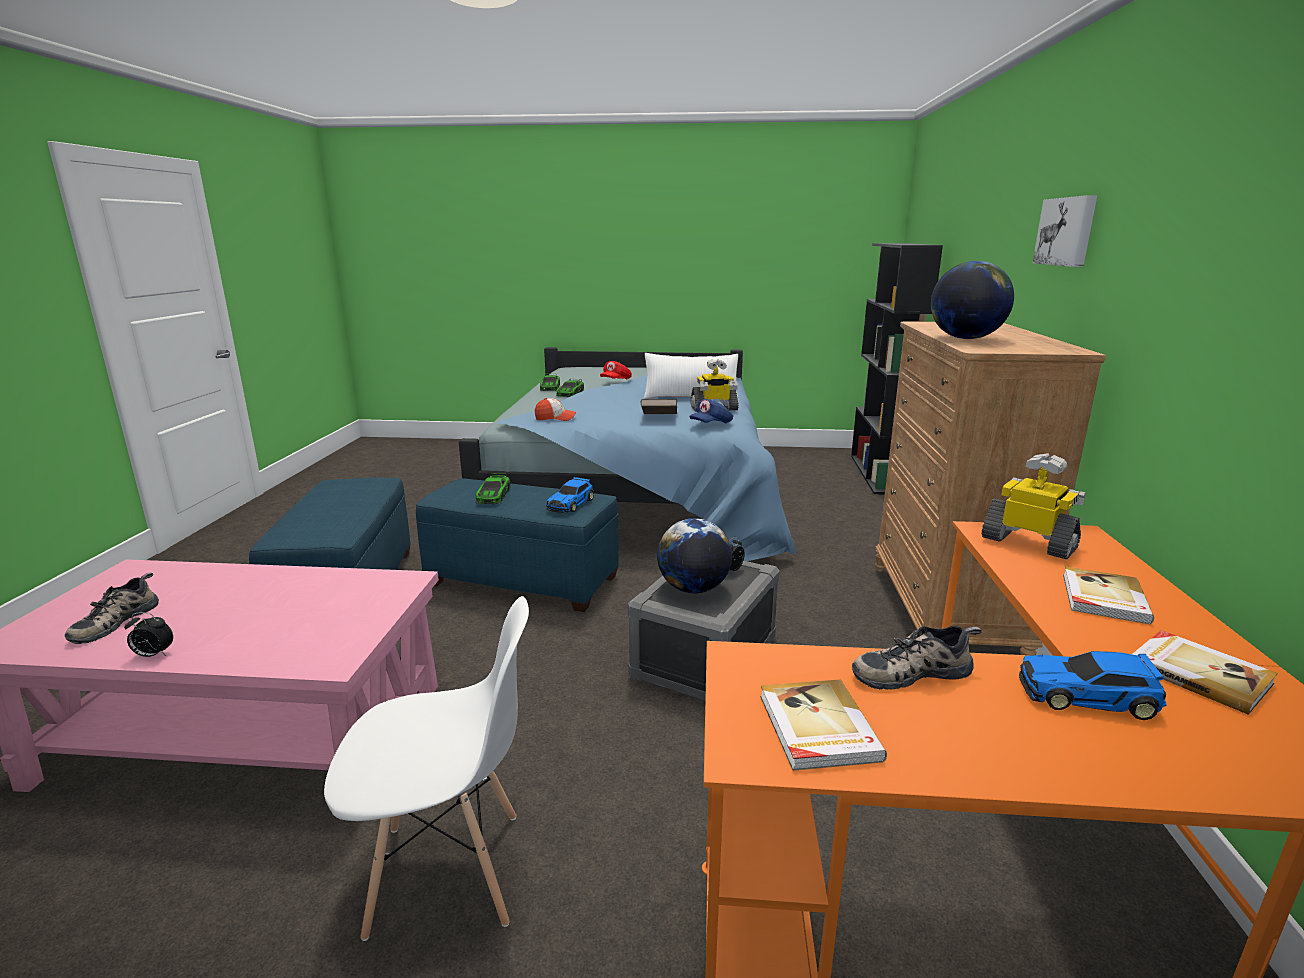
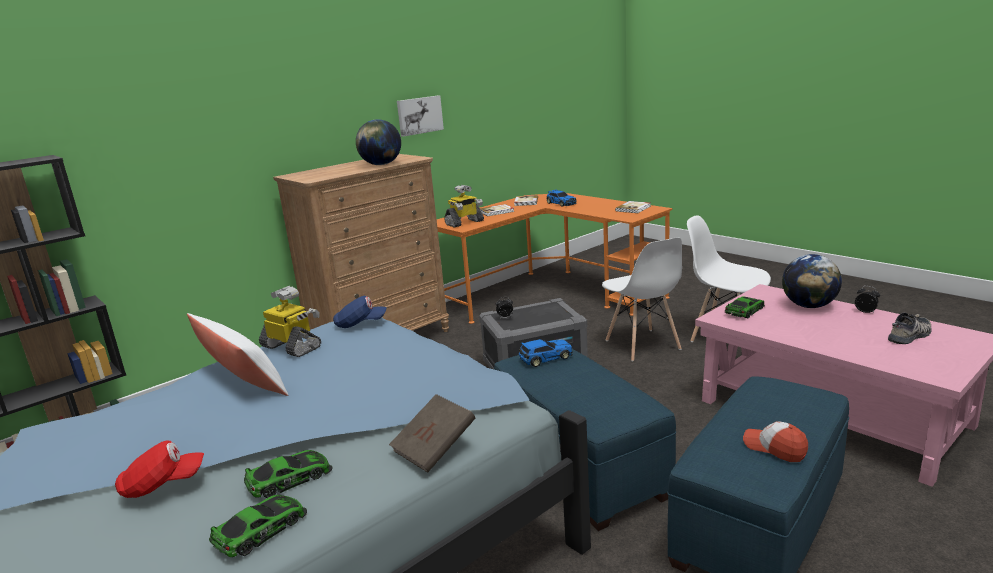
camera: 135 degrees left, 0 degrees up
toy car [476,473,510,504] -> toy car moved to [725,297,765,318]
cap [535,398,576,421] -> cap moved to [743,421,808,462]
brown book [640,399,677,414] -> brown book moved to [389,394,475,473]
globe [657,518,732,593] -> globe moved to [782,254,842,308]
shoe [852,626,982,690] -> none
toy robot [982,453,1085,559] -> toy robot turned 120 degrees counterclockwise [444,185,484,227]
picture [1033,195,1097,267] -> picture moved to [397,96,444,137]
none -> white chair [602,237,682,362]

